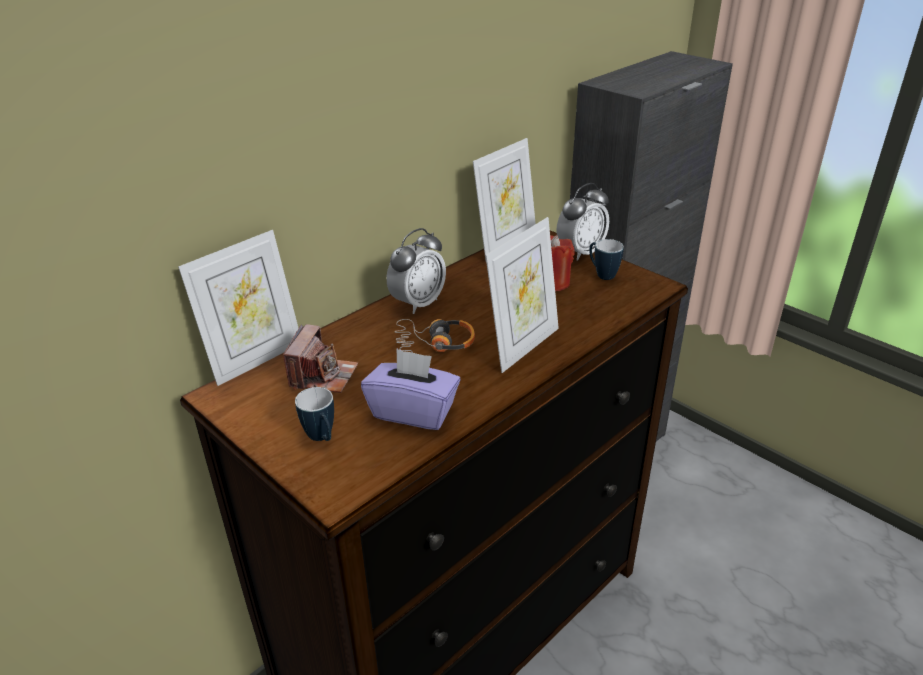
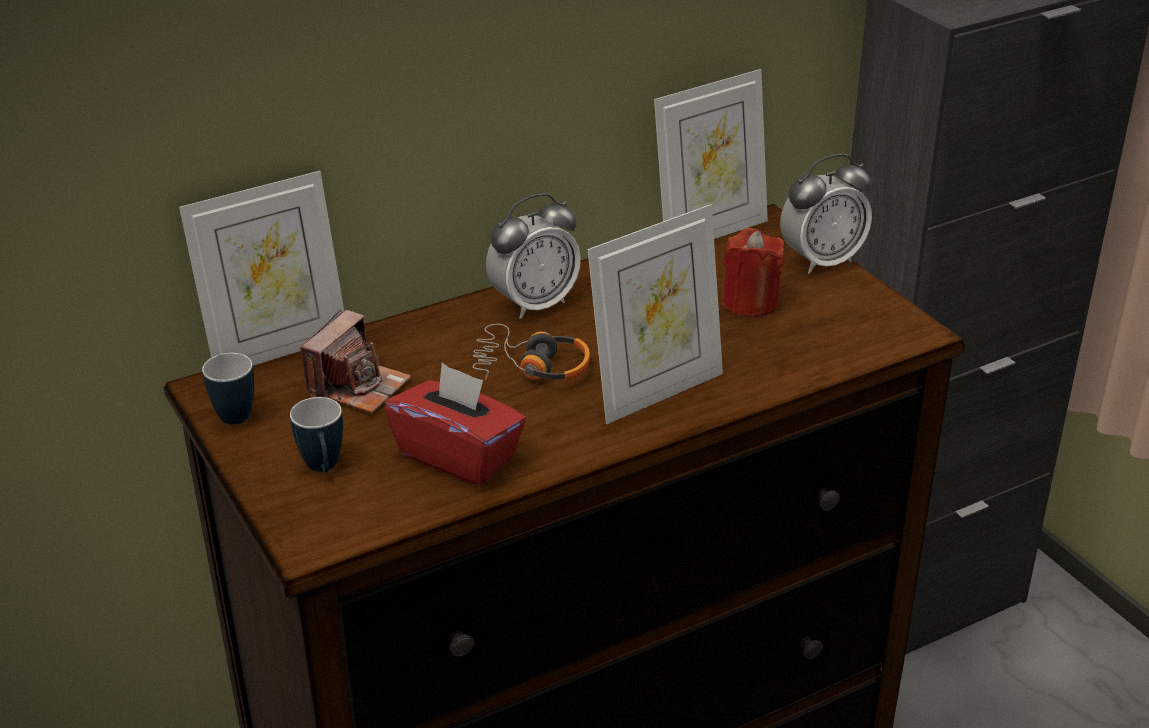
camera: 15 degrees right, 0 degrees up
purple tissue box [361,349,460,430] -> red tissue box [384,363,526,485]
mug [589,239,624,280] -> mug moved to [202,353,254,425]

